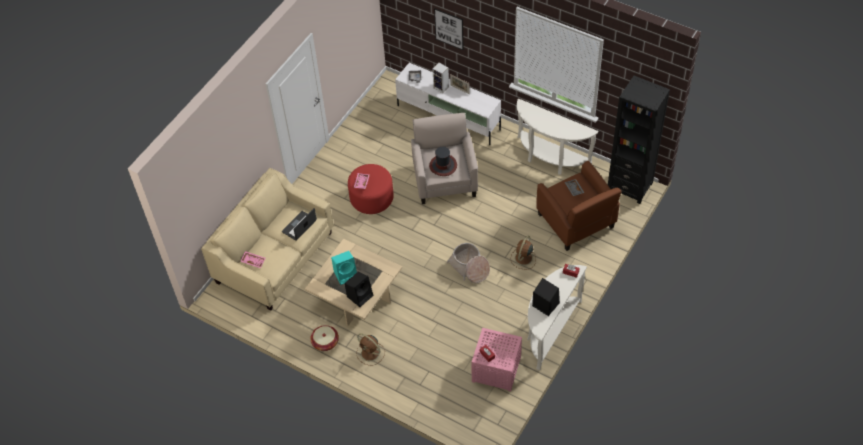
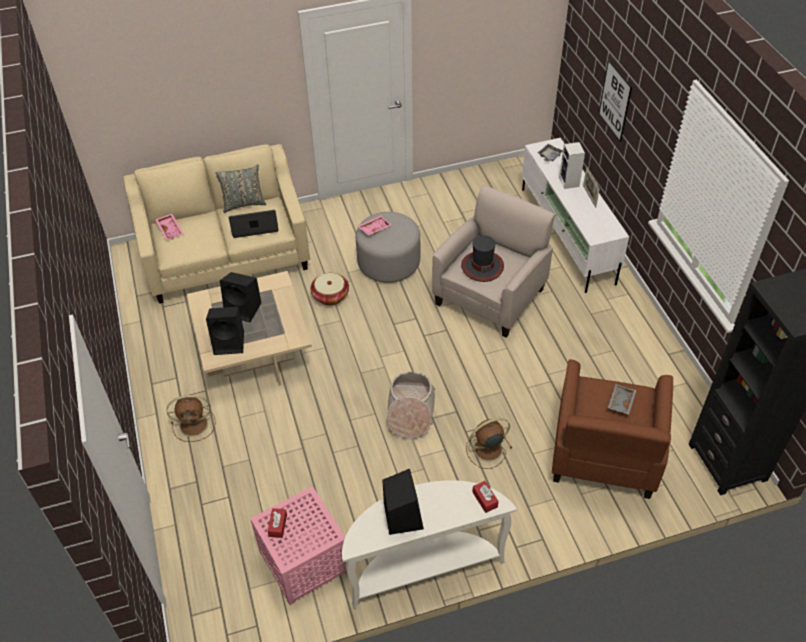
camera: 40 degrees right, 5 degrees down
basket [310,325,339,351] -> basket moved to [310,273,349,305]
turquoise speaker [331,251,357,285] -> black speaker [220,272,261,322]
red ottoman [348,164,394,214] -> grey ottoman [356,212,420,283]
brown fan [356,333,385,366] -> brown fan turned 90 degrees counterclockwise [167,395,215,442]
white console table [517,98,598,175] -> none
none -> grey pillow [215,164,266,213]

